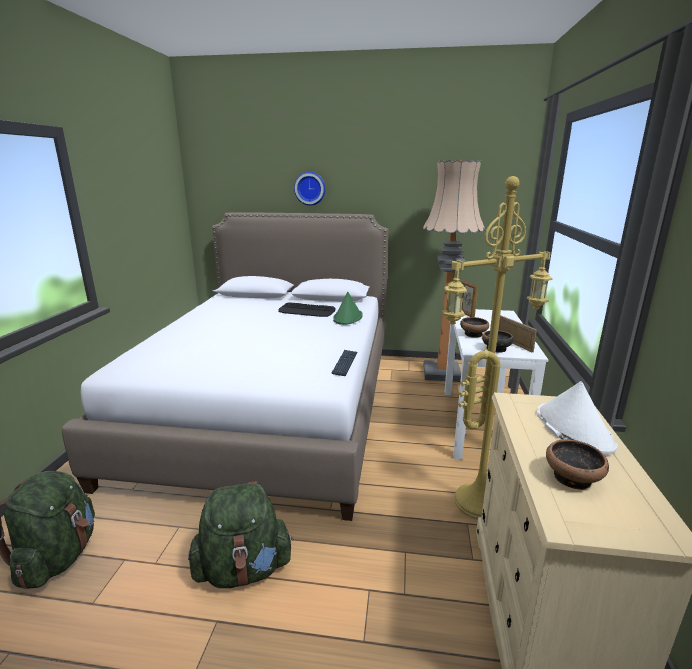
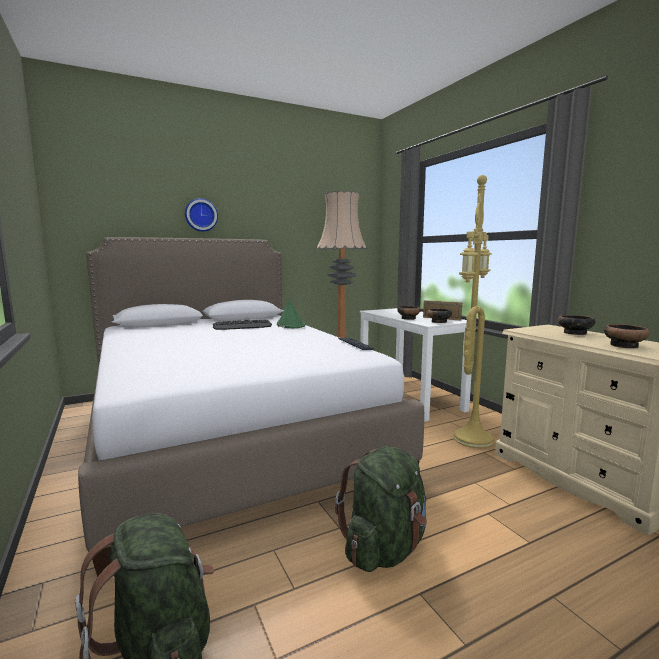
camera: 35 degrees left, 10 degrees down
picture frame [461,281,478,317] -> none
white hat [537,381,618,455] -> bowl [558,315,596,335]

